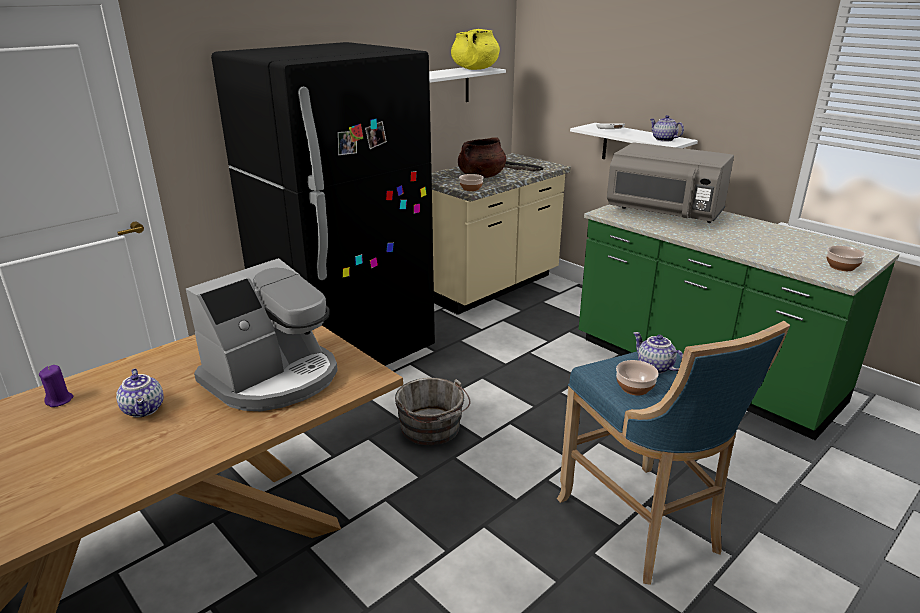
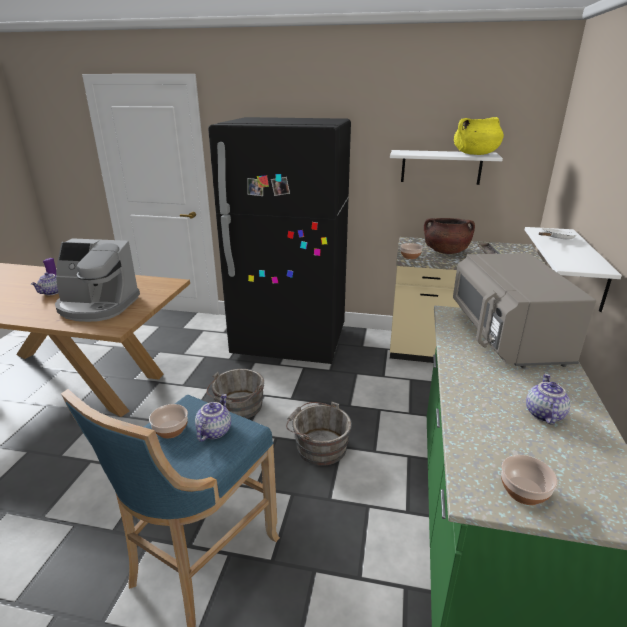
camera: 55 degrees right, 0 degrees up
teapot [650,115,684,142] -> teapot moved to [526,374,571,424]
none -> grey bucket [286,402,352,466]

